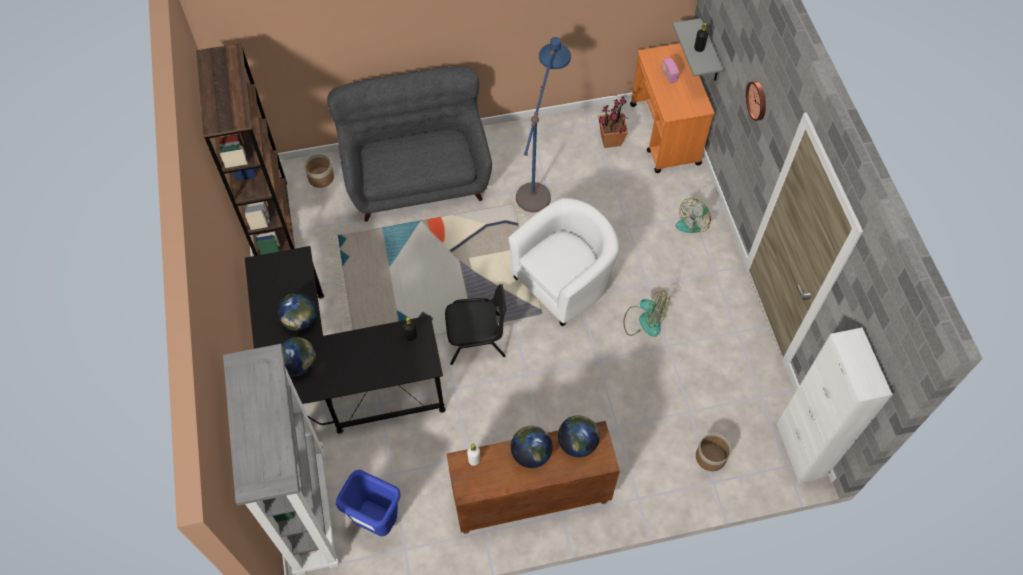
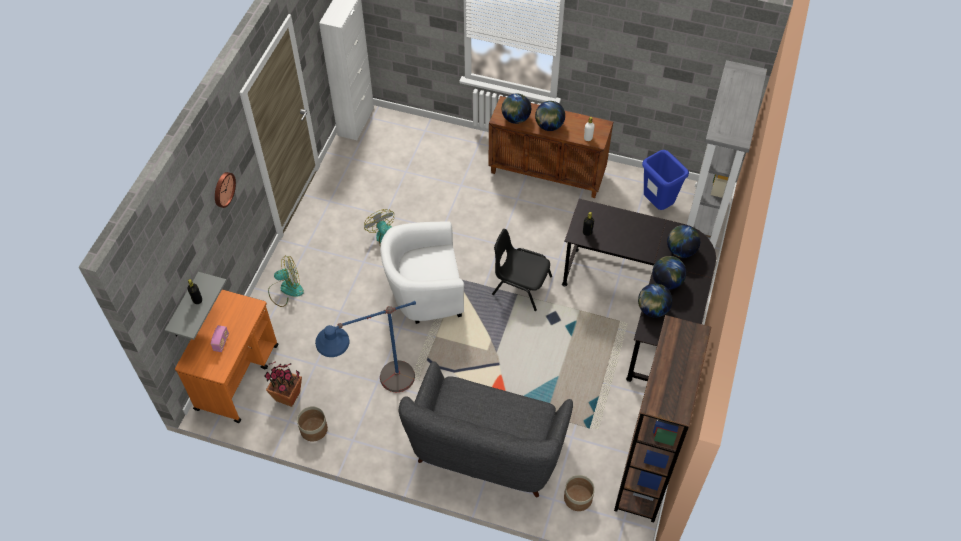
camera: 150 degrees left, 5 degrees down
planter [696,433,731,471] -> planter moved to [297,406,328,441]
none -> globe [638,283,672,317]

